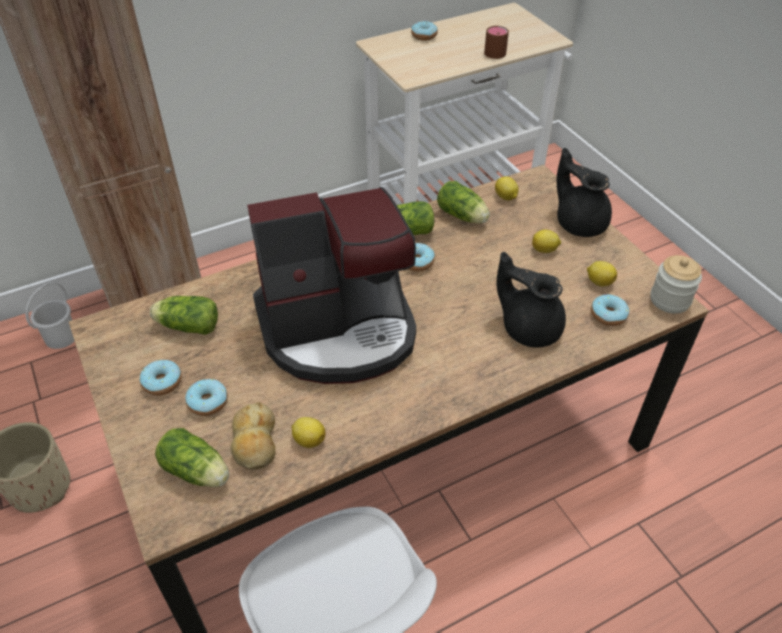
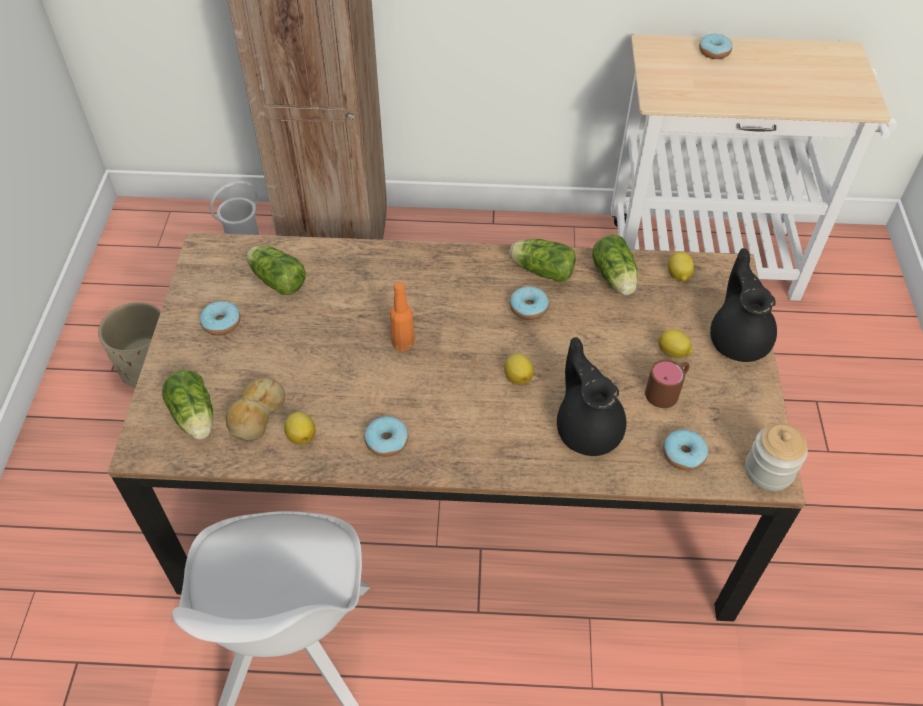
camera: 30 degrees right, 5 degrees up
donut [185,379,228,416] -> donut moved to [365,416,408,457]
coffee machine [247,187,416,384] -> orange bottle [390,282,415,351]
brown mug [484,26,509,59] -> brown mug moved to [645,359,689,408]
lemon [587,261,617,287] -> lemon moved to [504,353,534,385]

